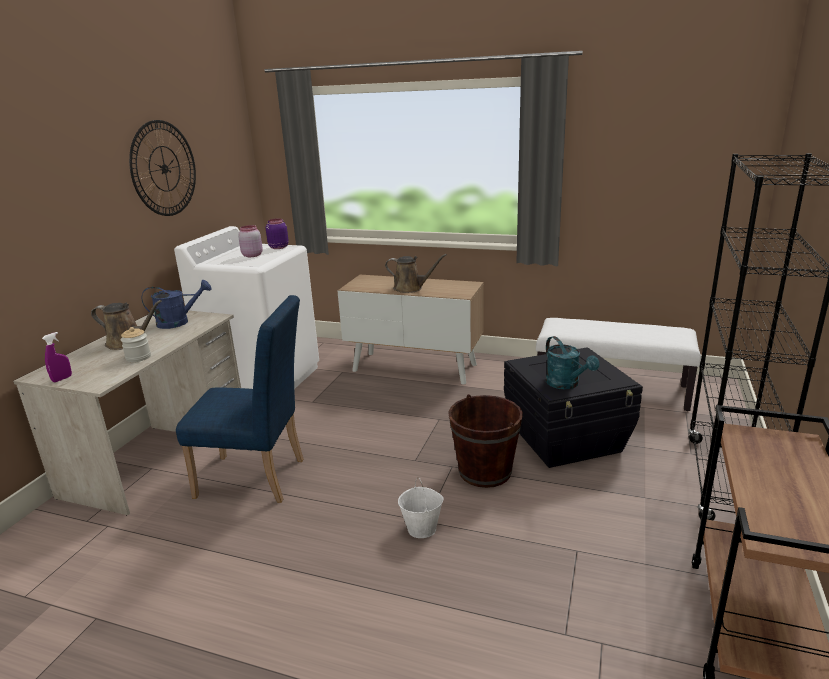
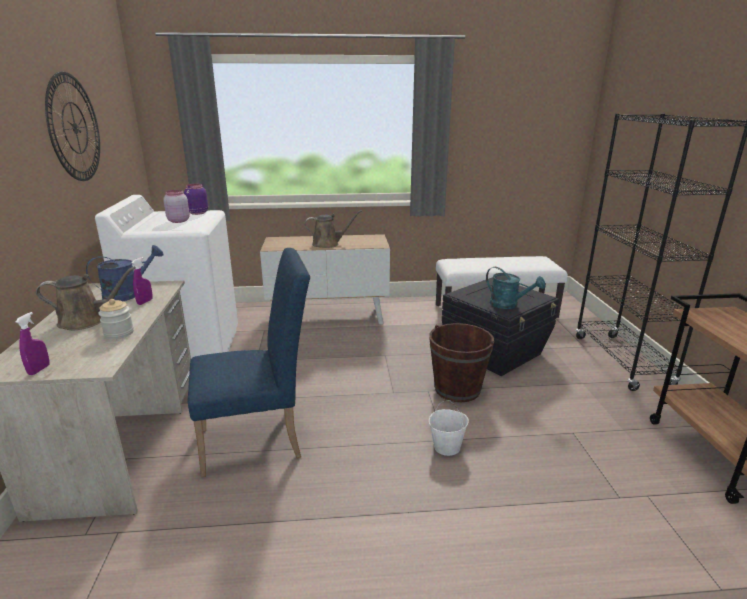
camera: 25 degrees left, 0 degrees up
none -> purple spray bottle [132,257,153,305]

